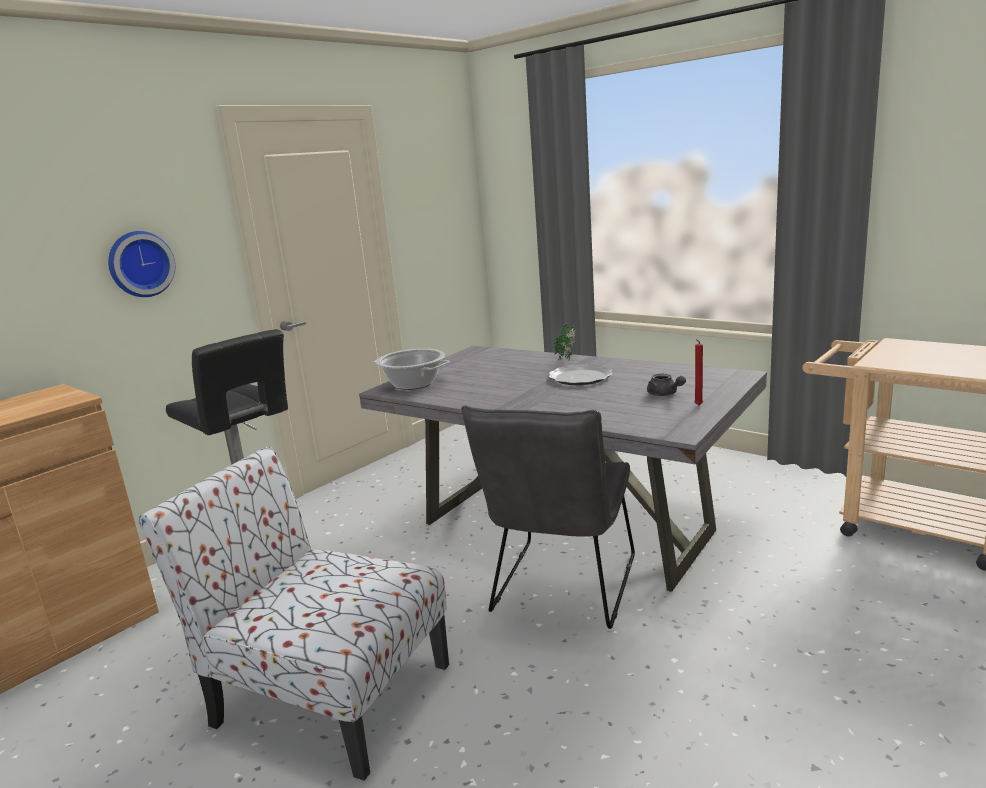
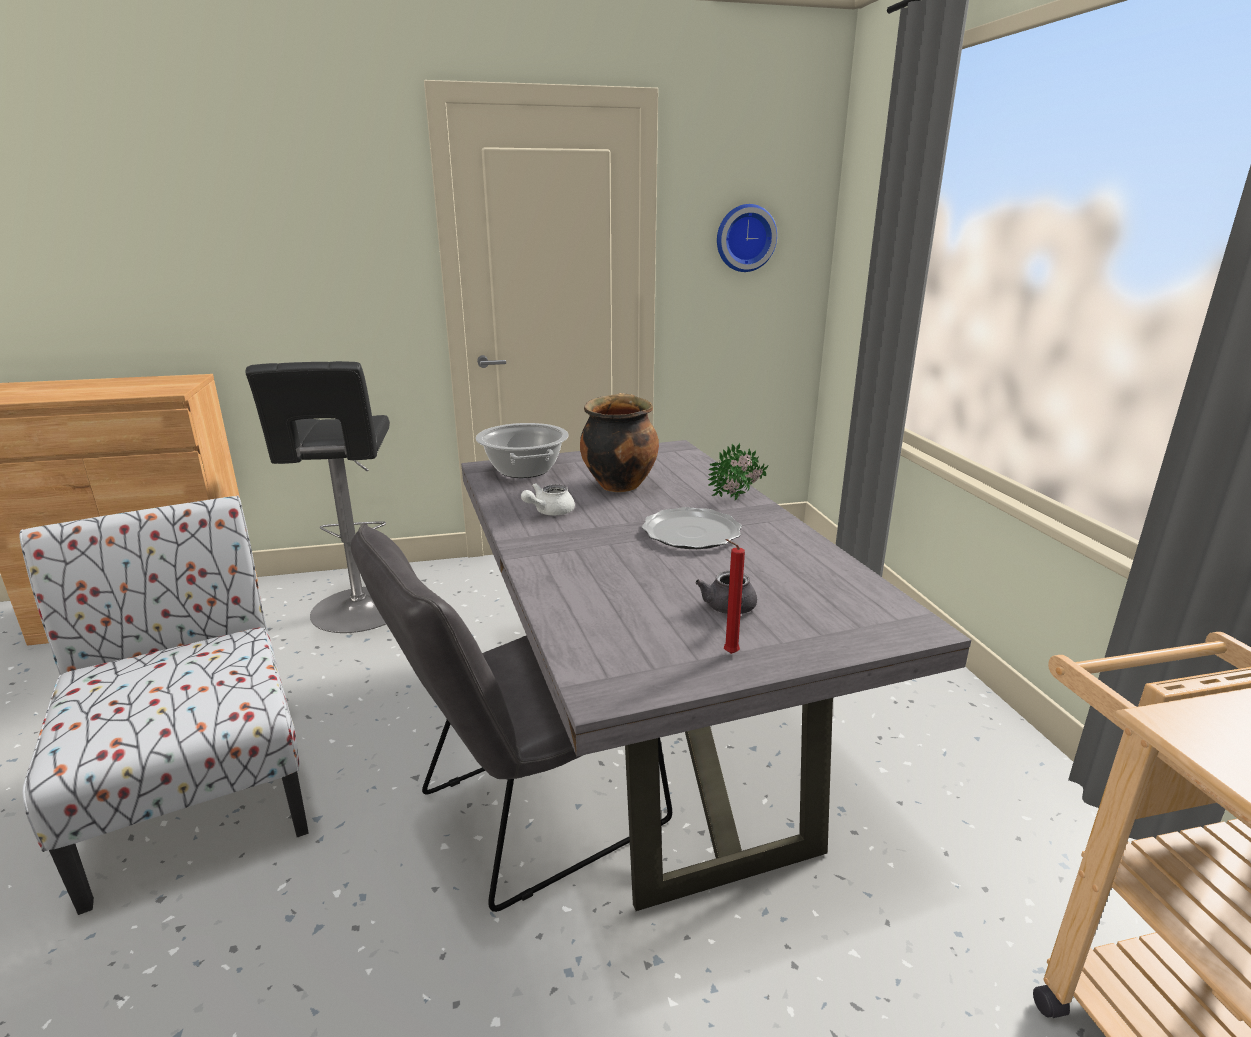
camera: 35 degrees right, 5 degrees up
wall clock [108,231,175,297] -> wall clock moved to [717,204,777,272]
none -> white teapot [521,483,575,516]
none -> cooking pot [580,393,659,492]

